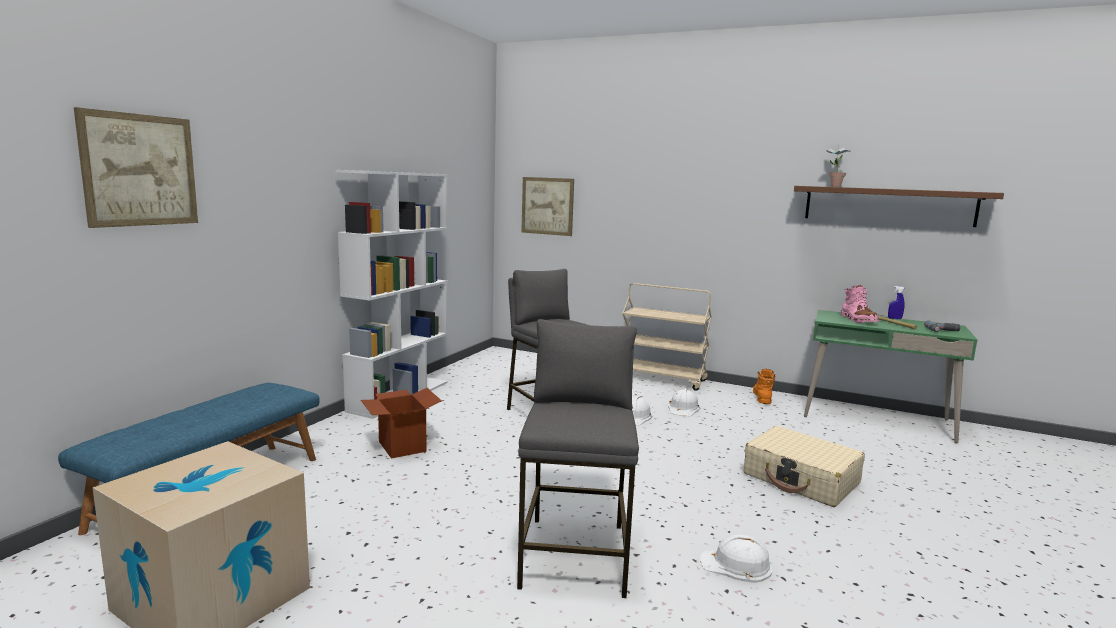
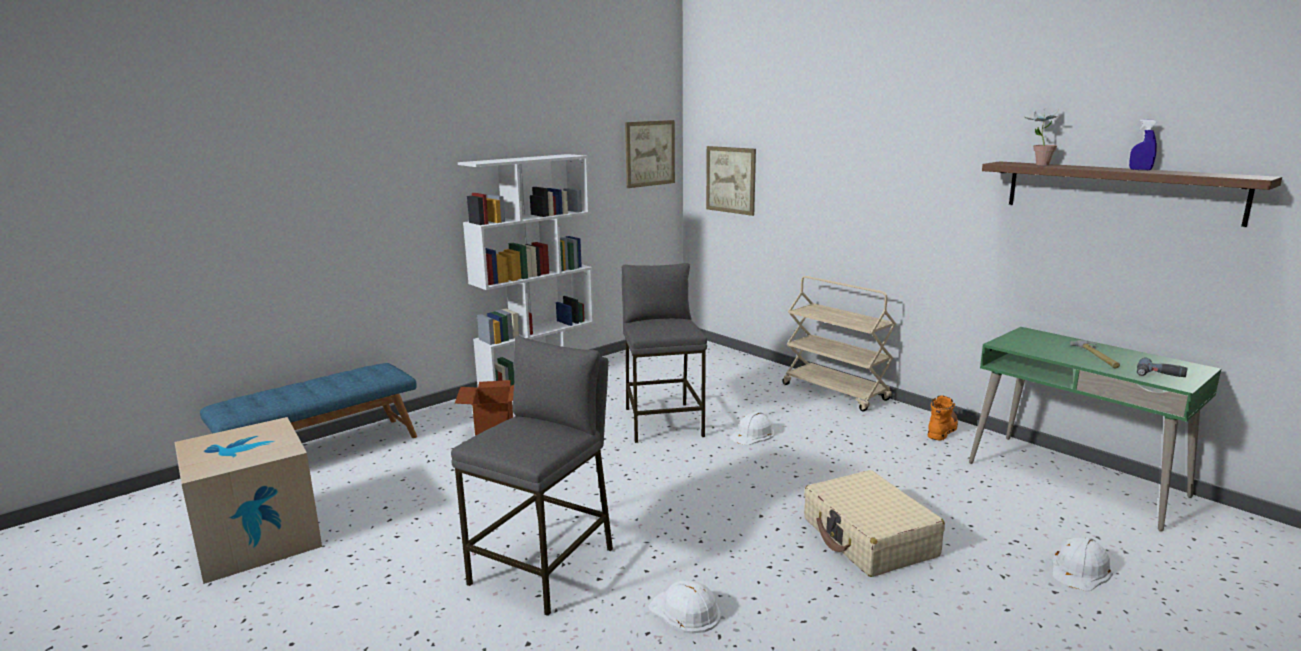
camera: 25 degrees right, 5 degrees up
picture [74,107,198,228] -> picture moved to [625,120,675,188]
white hard hat [668,389,700,416] -> white hard hat moved to [1052,537,1113,591]
pink boot [841,285,879,323] -> none
blue spray bottle [888,286,905,319] -> blue spray bottle moved to [1129,119,1157,170]

